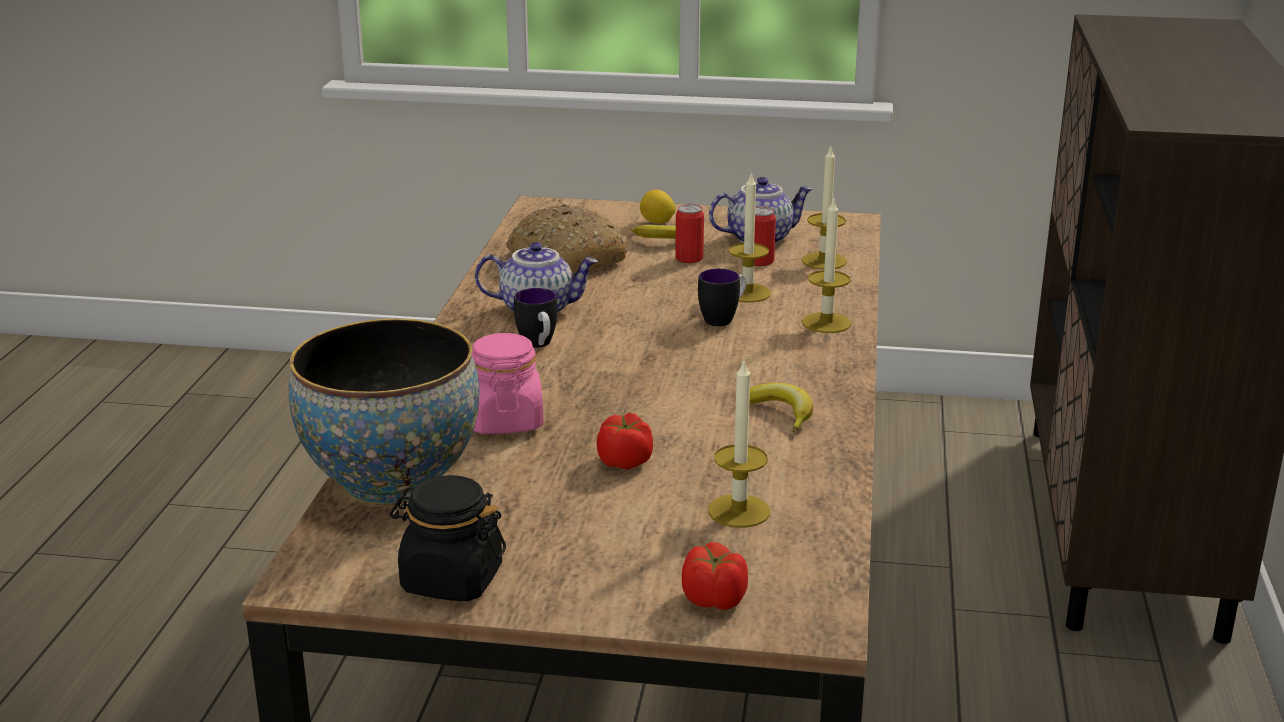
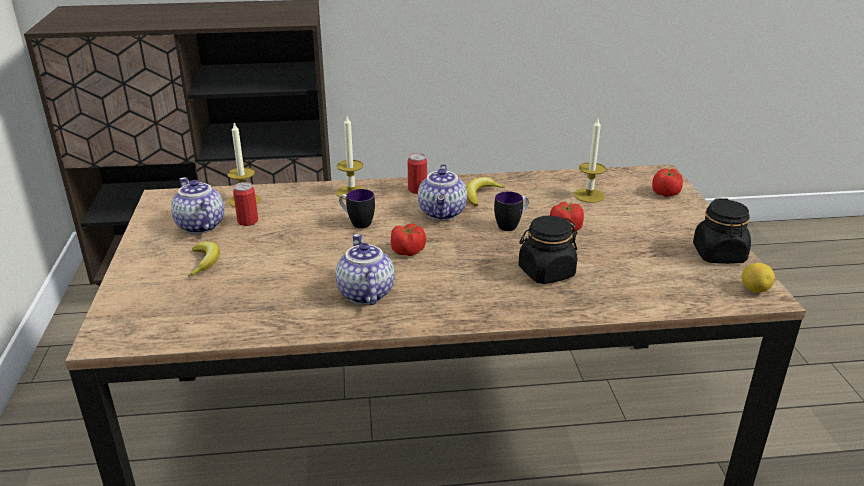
camera: 105 degrees left, 5 degrees up
bowl [288,318,480,506] -> none
pink jar [472,333,544,434] -> black jar [518,216,577,284]
bread [507,204,628,273] -> none
mug [514,288,557,348] -> mug moved to [494,191,529,231]
lemon [640,190,676,224] -> lemon moved to [742,263,775,293]
can [675,204,704,263] -> can moved to [408,153,427,194]
candle [729,172,771,303] -> none
none -> tomato [391,223,426,256]
none -> teapot [418,164,467,220]

